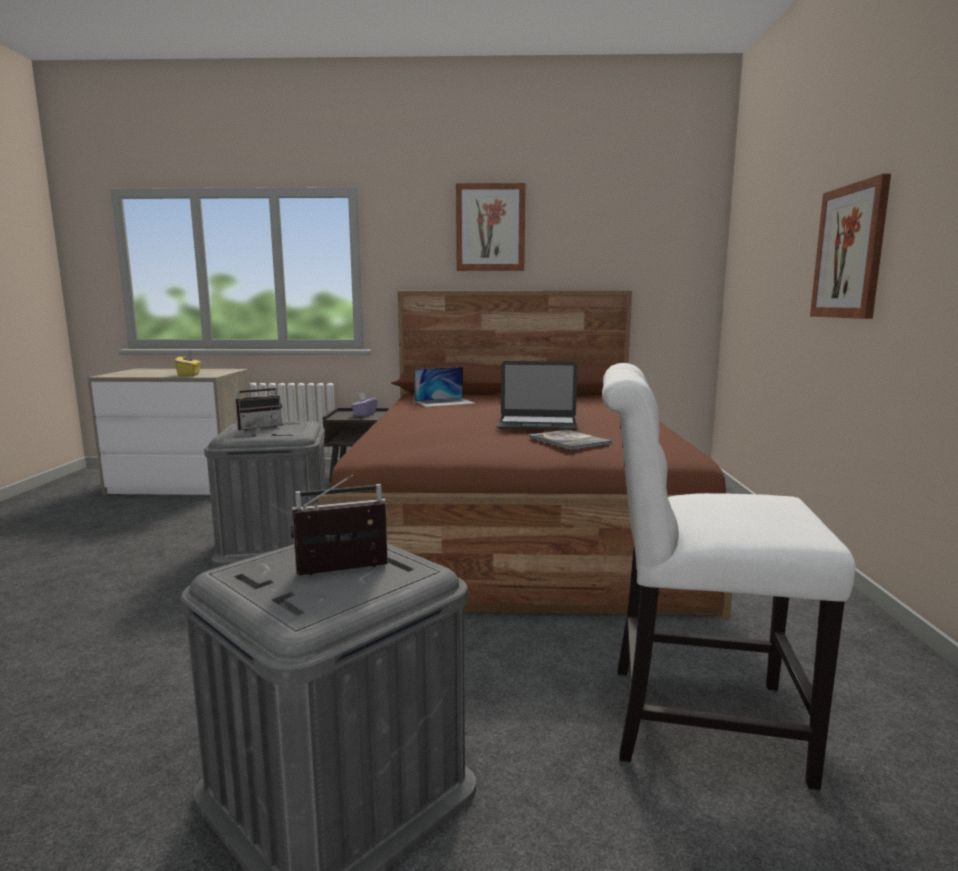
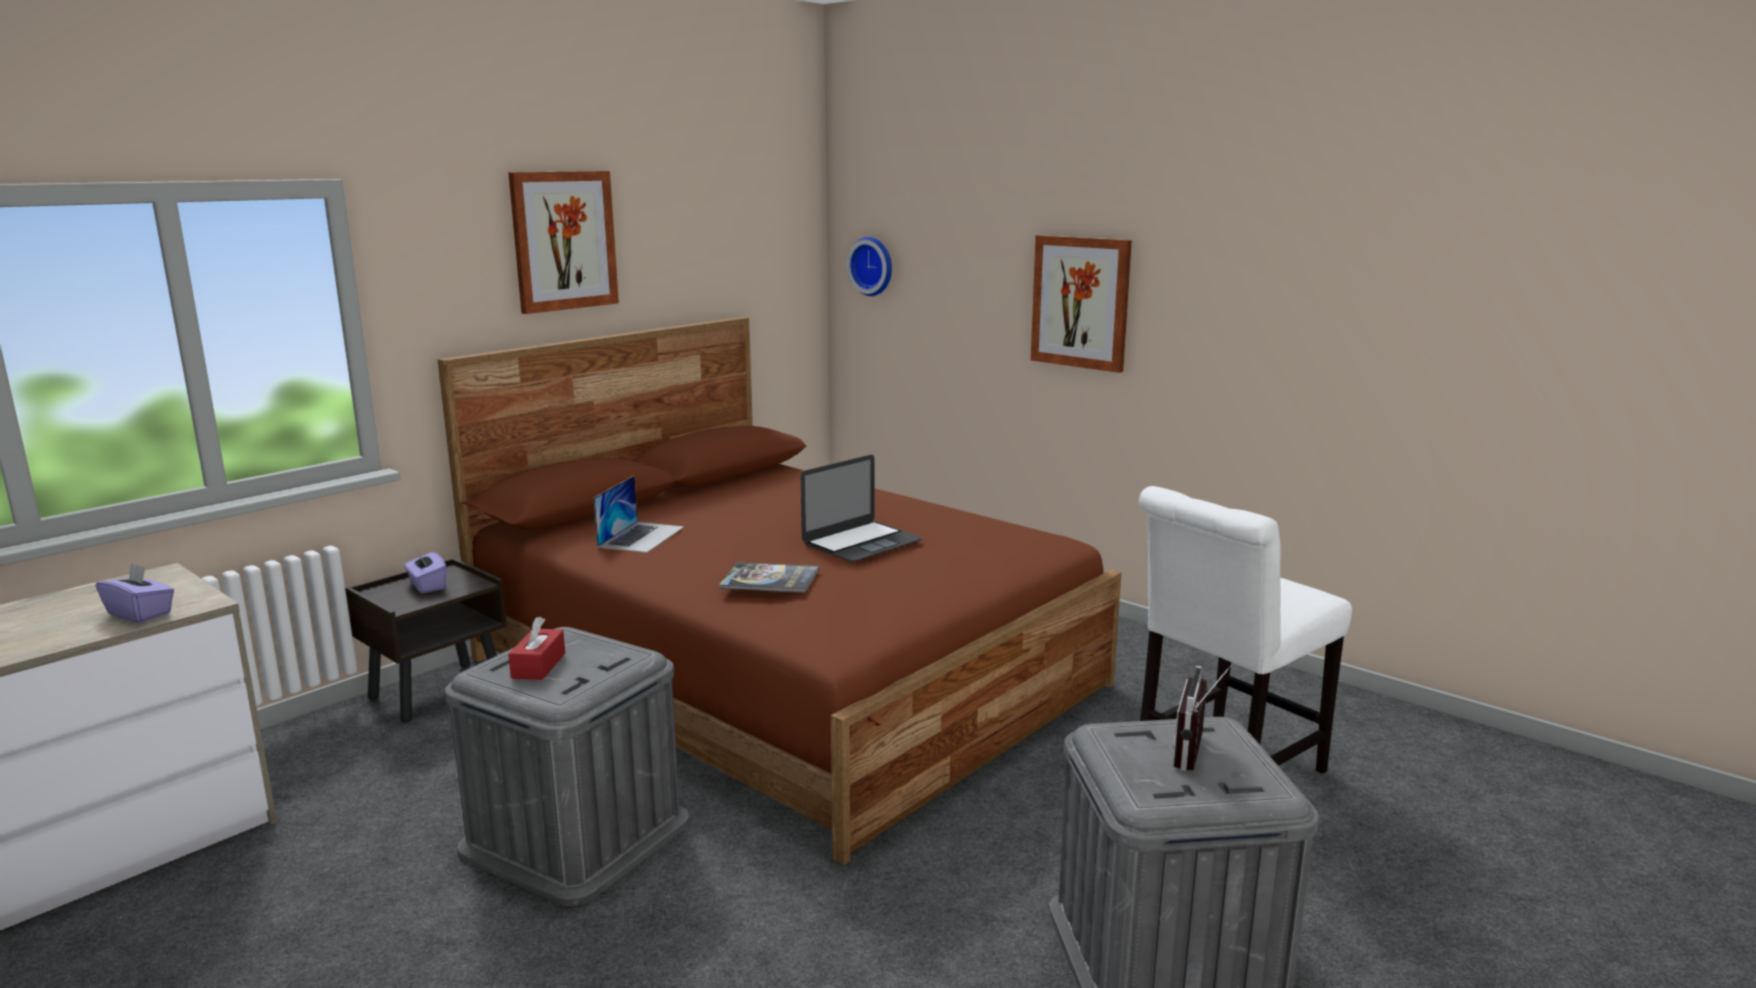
camera: 50 degrees left, 5 degrees up
yellow tissue box [175,351,201,376] -> purple tissue box [96,562,174,623]
radio [235,377,282,431] -> red tissue box [508,617,565,680]
book [529,430,612,450] -> book moved to [719,563,819,593]
none -> wall clock [847,237,892,296]

